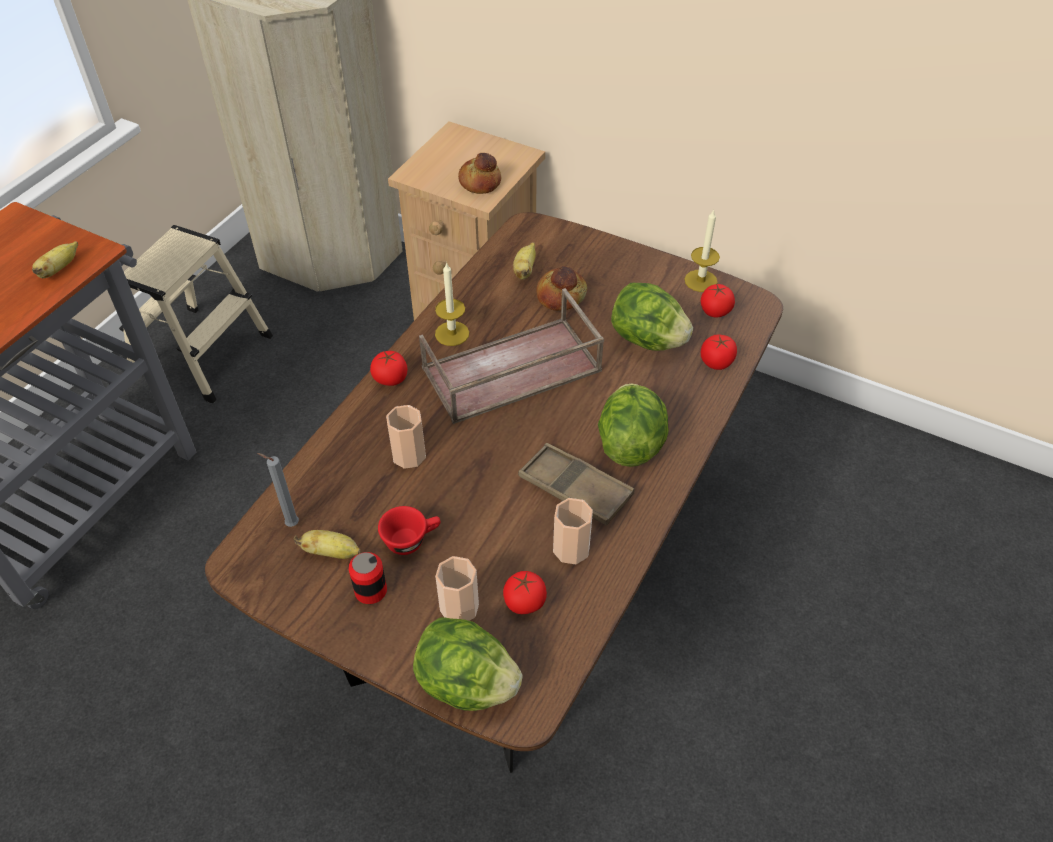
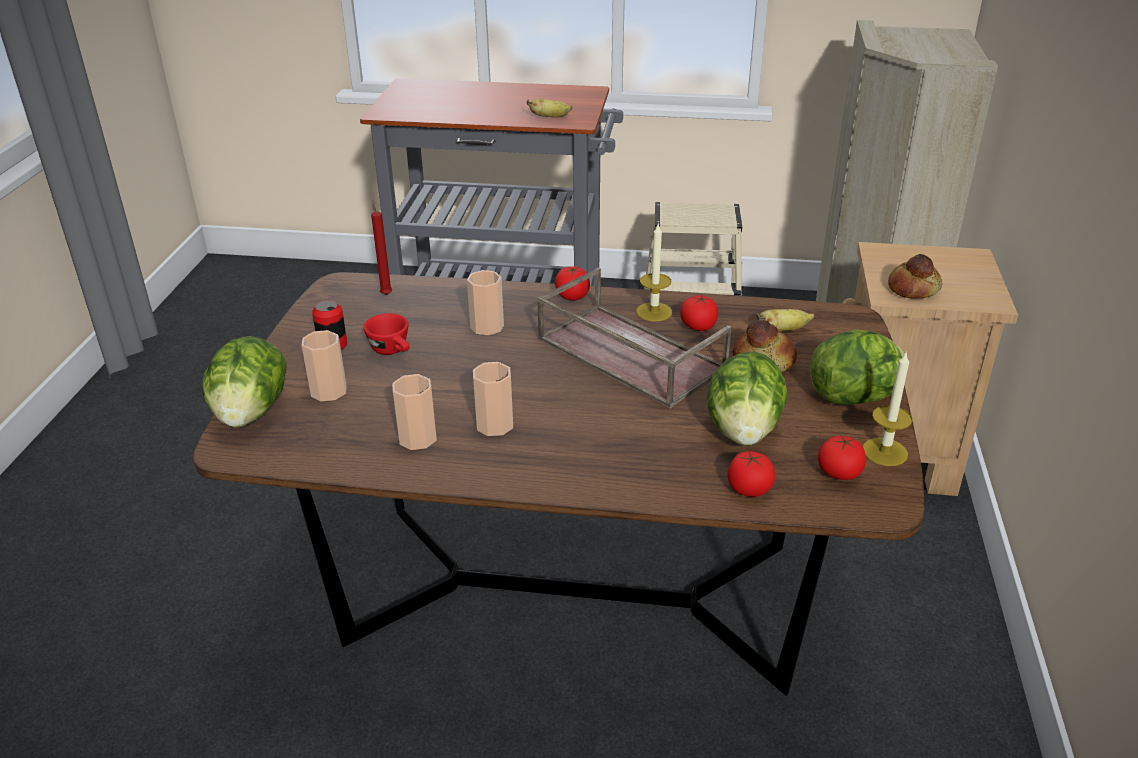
camera: 70 degrees right, 15 degrees down
grey candle [257,453,299,527] -> red candle [371,200,392,295]
banana [294,530,361,559] -> none
tomato [503,571,547,614] -> tomato moved to [680,295,718,331]
brown tray [518,443,634,525] -> cup [473,362,513,436]
lettuce [598,384,669,467] -> lettuce moved to [810,330,908,405]

